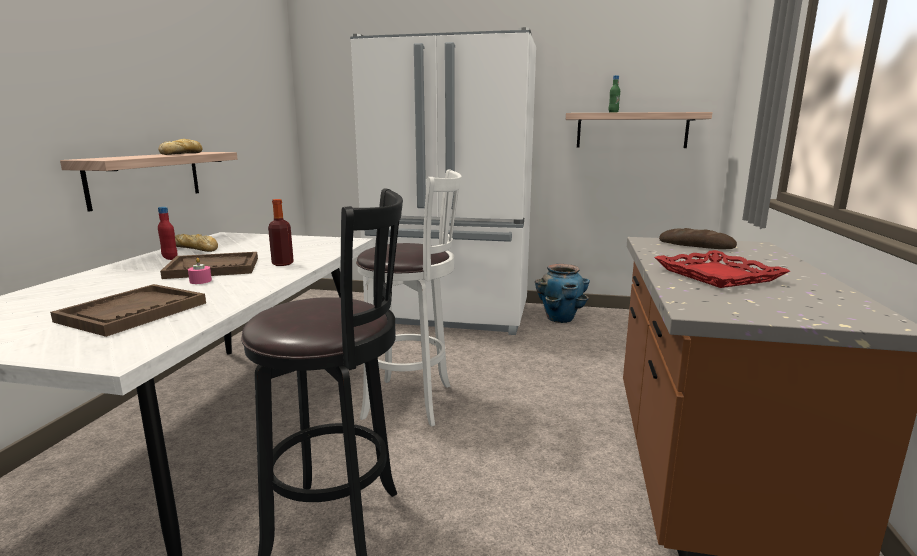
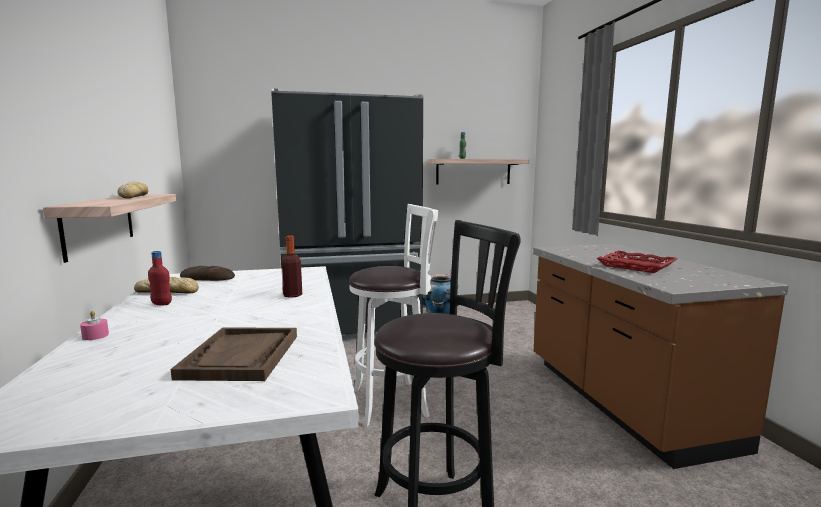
camera: 25 degrees left, 5 degrees down
brown tray [160,252,258,279] -> none
pink candle [188,258,212,284] -> pink candle moved to [80,311,109,340]
white fridge [350,27,536,335] -> black fridge [271,89,424,340]
bread [659,228,737,249] -> bread moved to [180,266,235,281]

